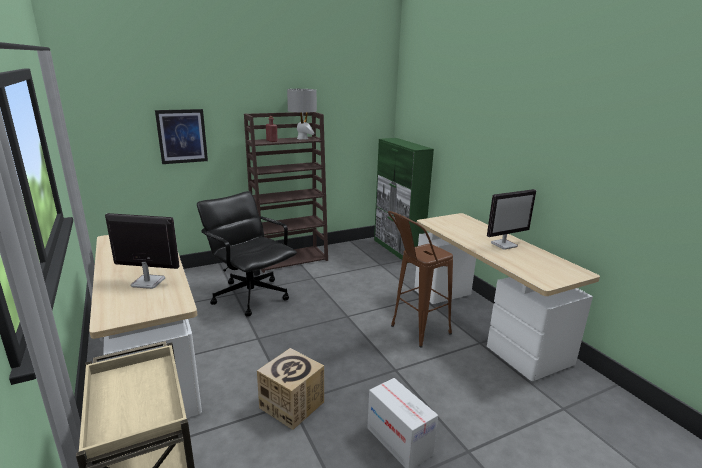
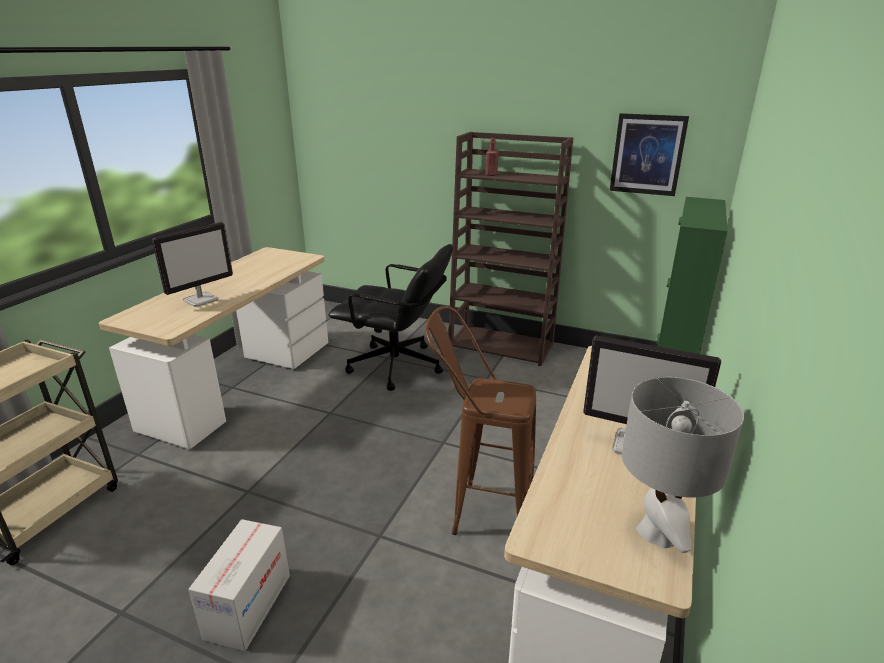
camera: 50 degrees right, 5 degrees up
monitor [105,213,180,289] -> monitor turned 75 degrees clockwise [152,222,233,307]
picture [155,109,208,164] -> picture moved to [610,113,689,196]
black office chair [197,191,297,316] -> black office chair turned 105 degrees clockwise [329,244,453,391]
cardboard box [257,348,324,430] -> none
grey table lamp [287,89,317,140] -> grey table lamp moved to [622,377,744,553]

